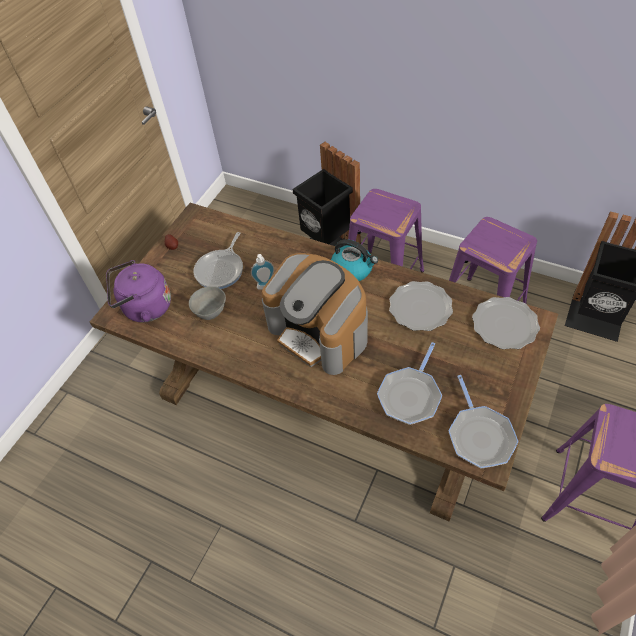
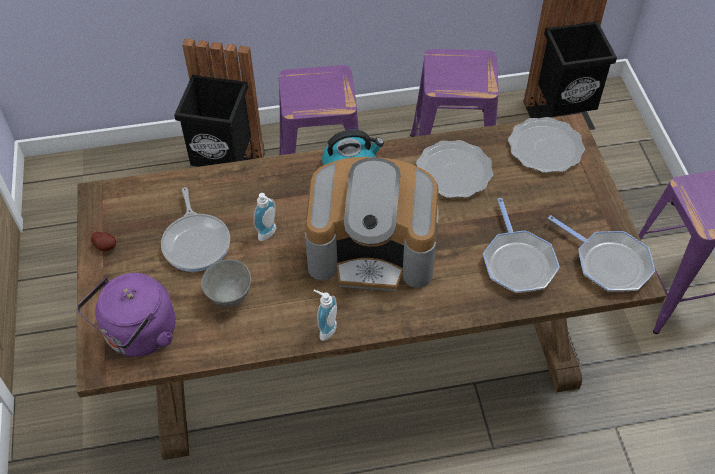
camera: 40 degrees left, 0 degrees up
none -> soap dispenser [313,290,337,341]

